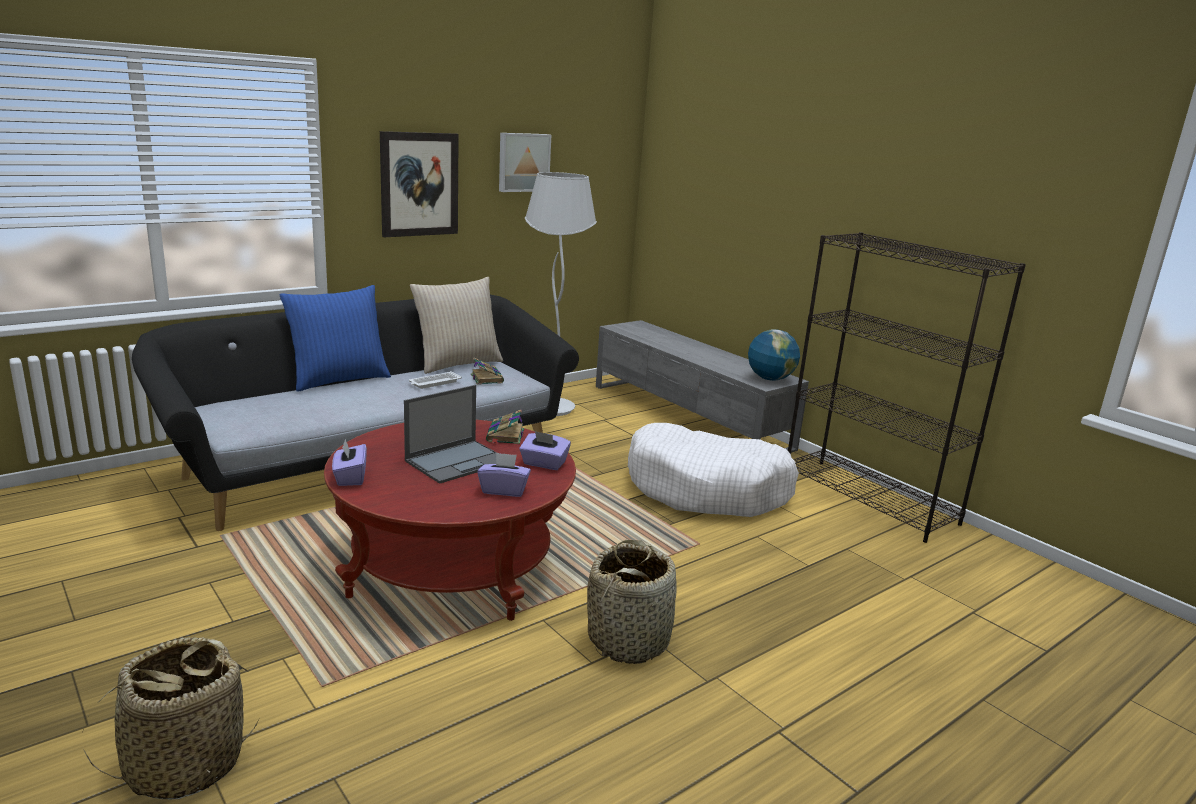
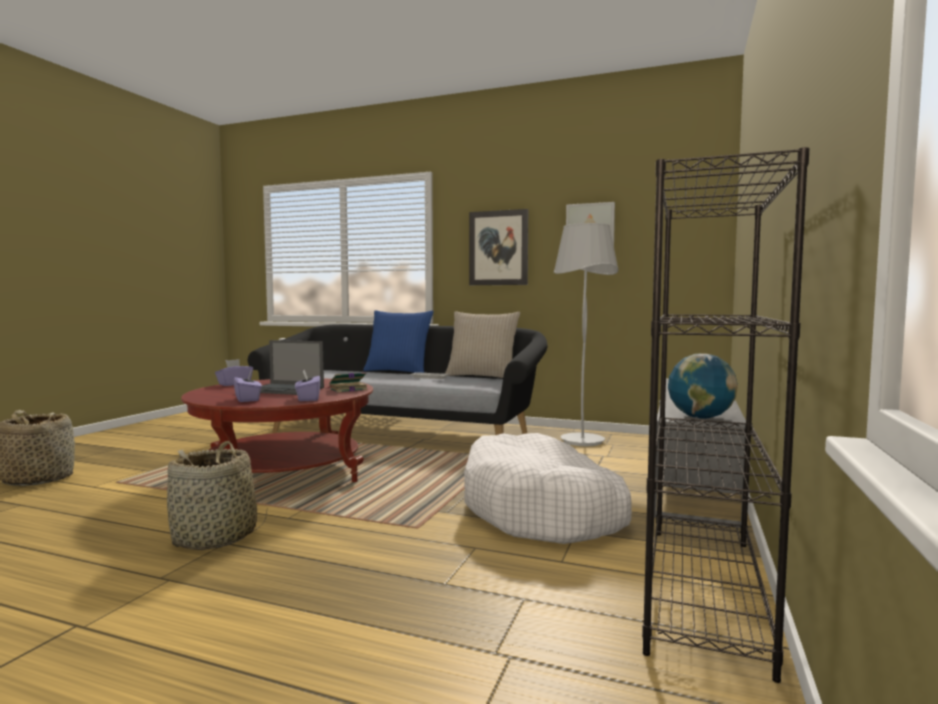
camera: 60 degrees right, 15 degrees down
book [471,358,504,385] -> none

